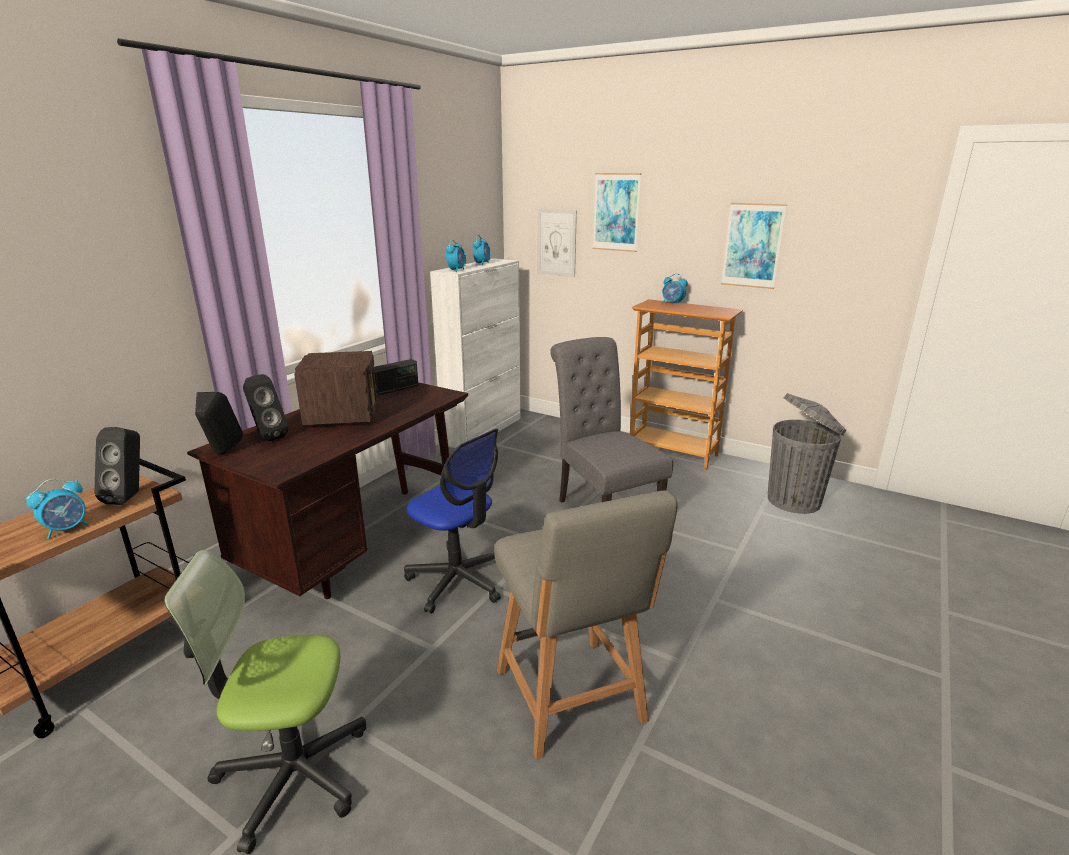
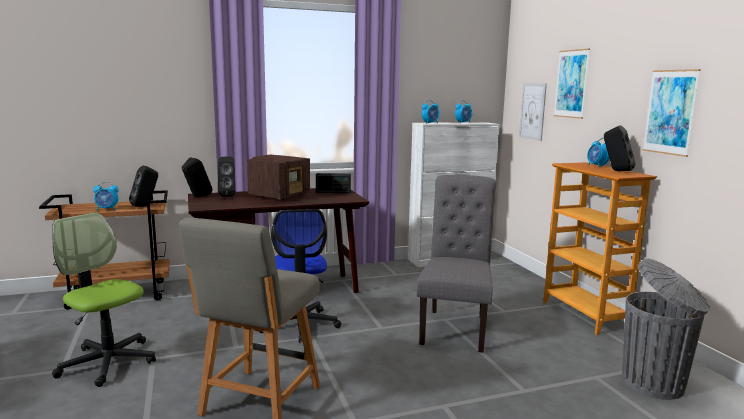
camera: 40 degrees right, 10 degrees down
none -> black speaker [604,126,635,171]

